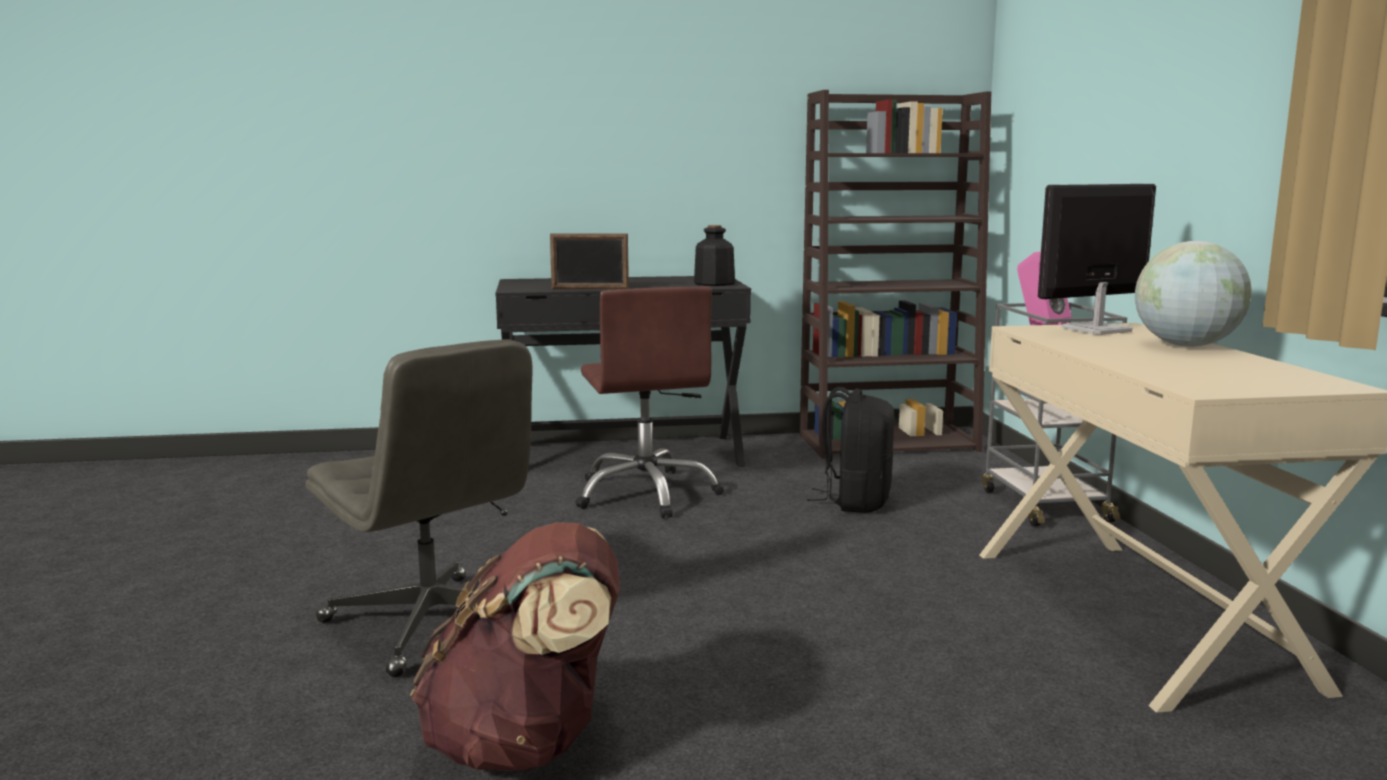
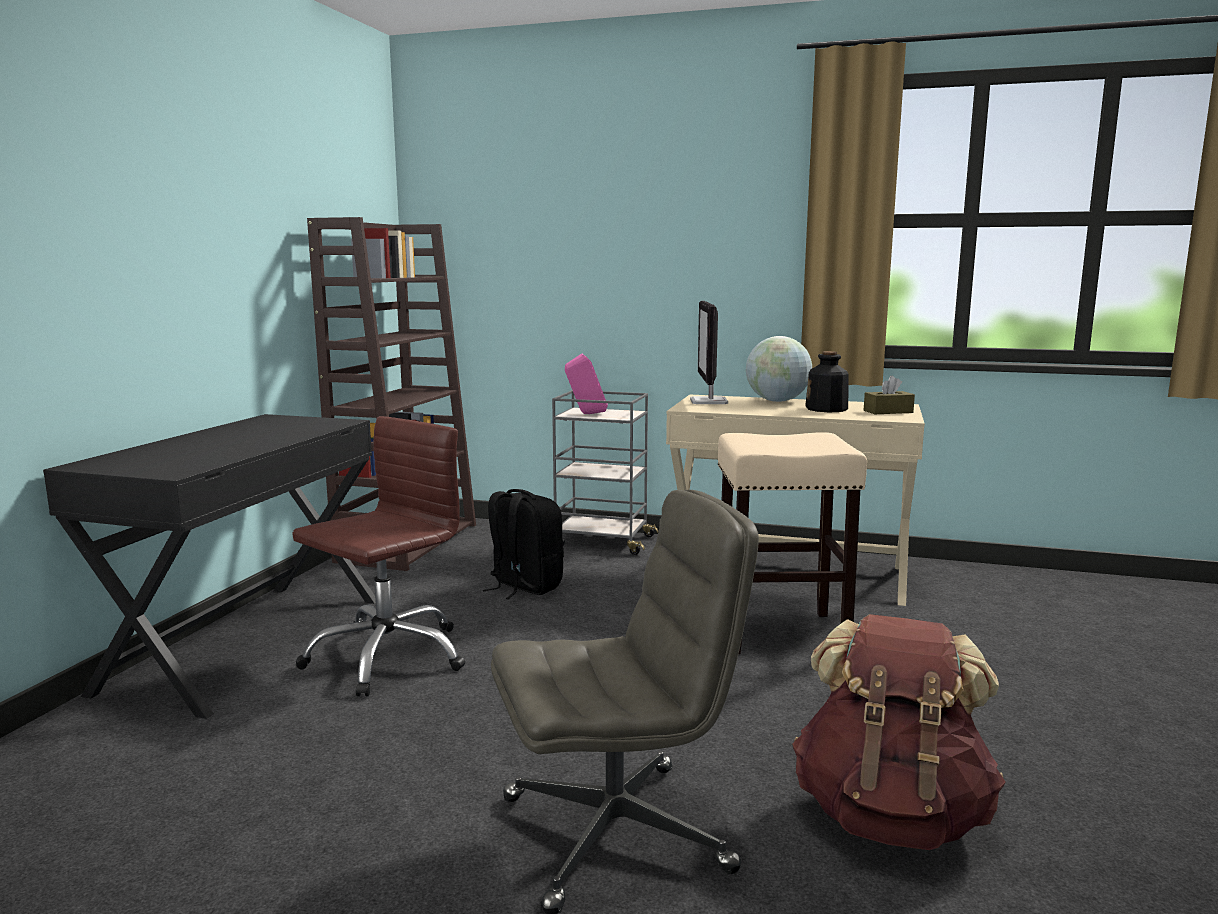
camera: 65 degrees left, 0 degrees up
picture frame [550,233,629,289] -> none
brown office chair [575,287,724,518] -> brown office chair turned 60 degrees counterclockwise [292,416,465,696]
bottle [694,225,735,286] -> bottle moved to [805,351,848,412]
none -> beige stool [718,432,867,654]
none -> brown tissue box [864,376,915,414]

